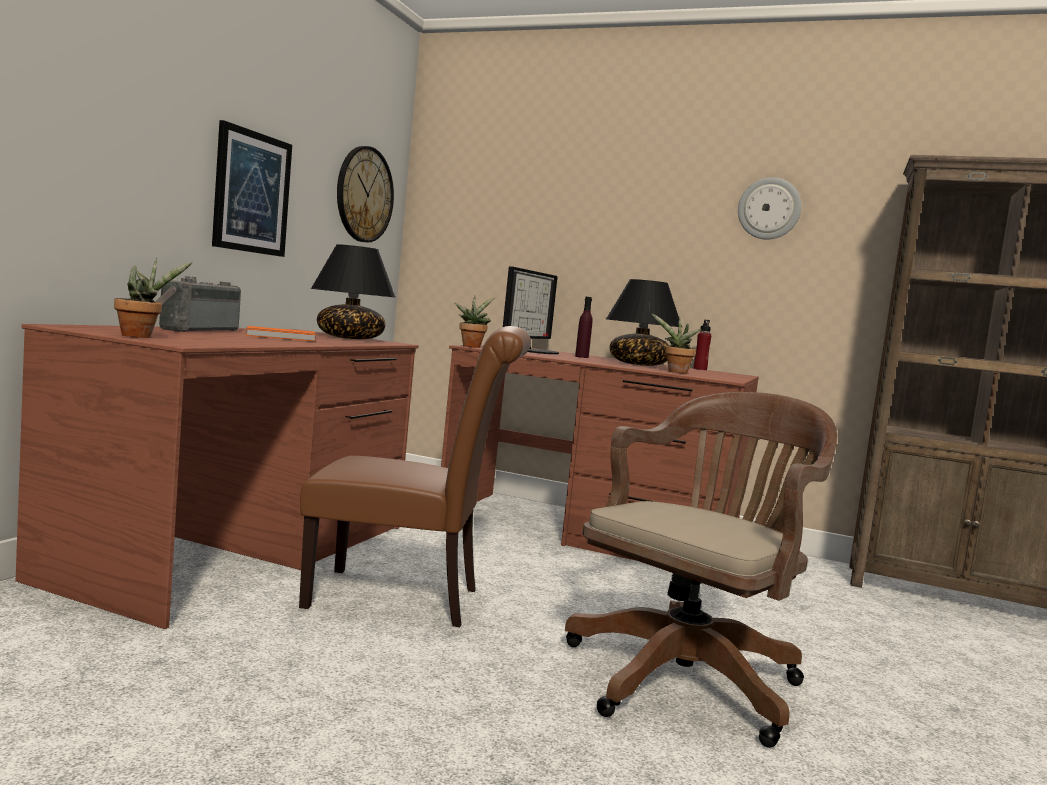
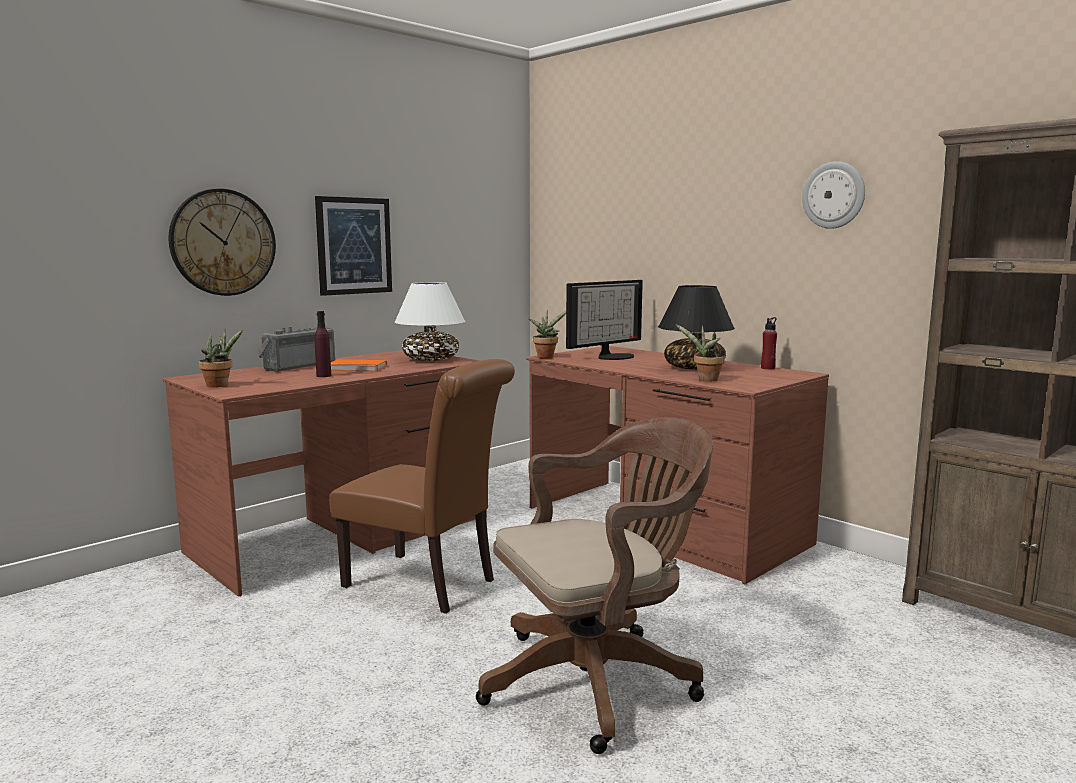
camera: 25 degrees right, 5 degrees up
black table lamp [311,244,395,339] -> white table lamp [395,282,465,361]
wall clock [337,146,394,243] -> wall clock moved to [168,189,276,296]
purple bottle [575,297,593,358] -> purple bottle moved to [315,311,331,377]

